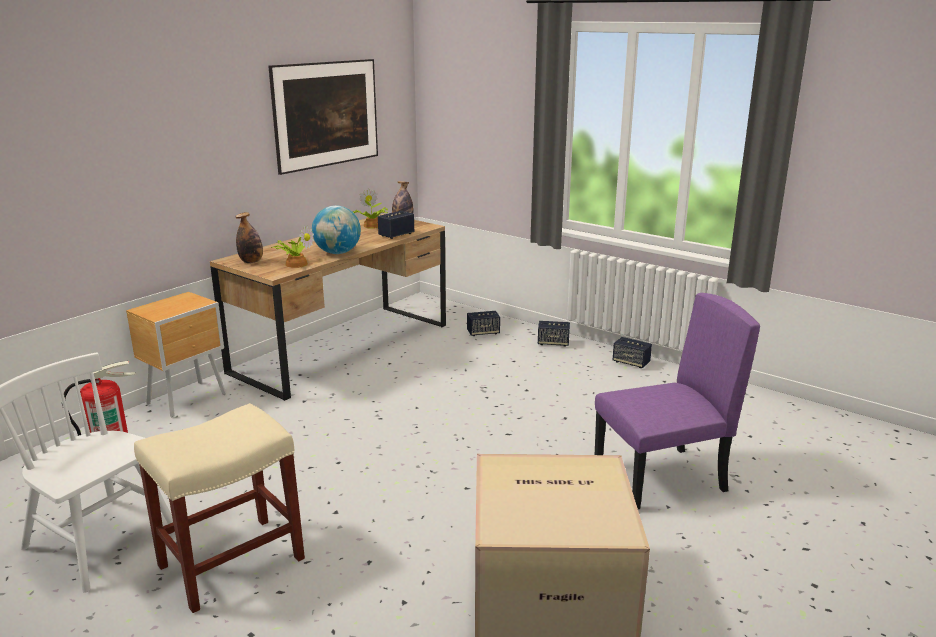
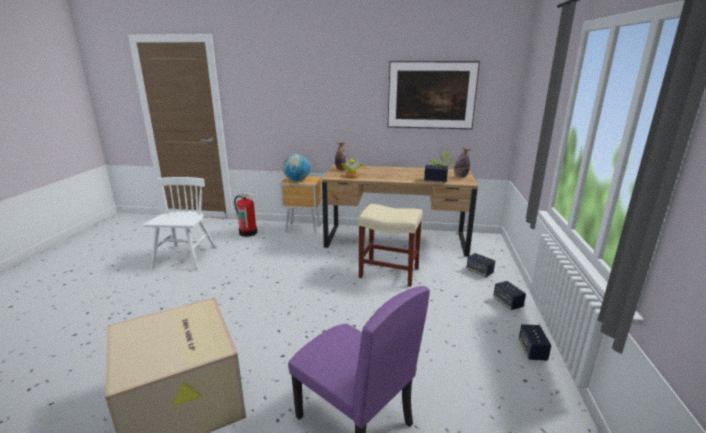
camera: 60 degrees right, 0 degrees up
beige stool [134,403,305,613] -> beige stool moved to [358,204,423,287]
globe [312,206,361,254] -> globe moved to [283,154,310,181]

